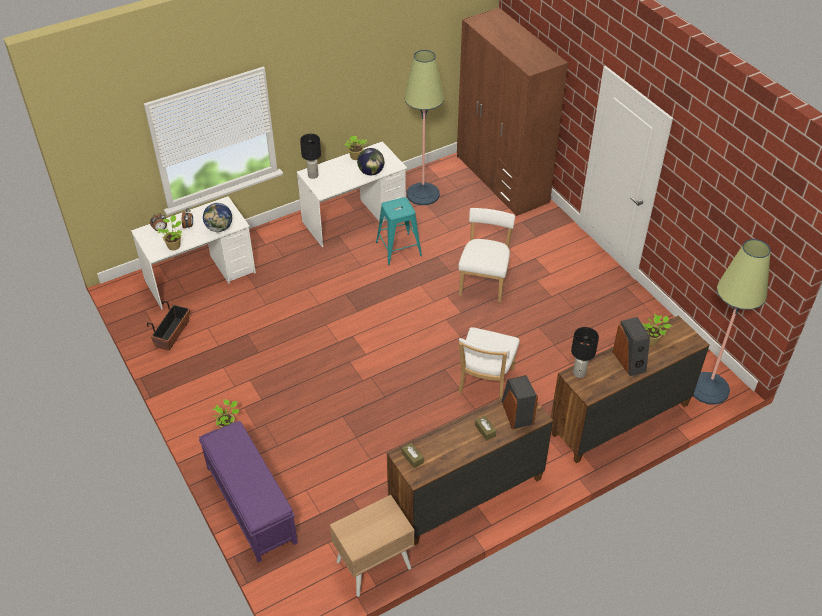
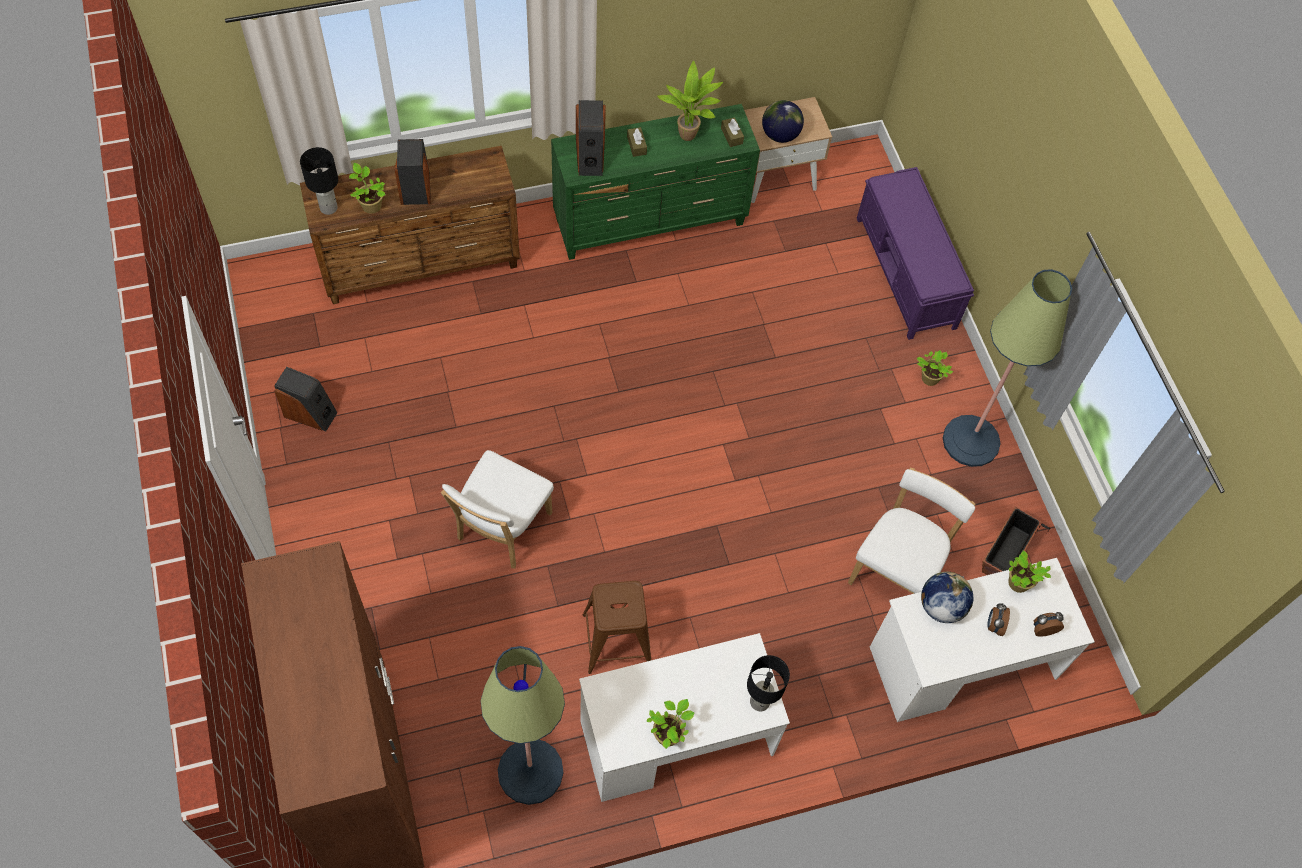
camera: 170 degrees left, 15 degrees up
globe [357,148,384,175] -> globe moved to [762,100,804,143]
turquoise stool [376,197,422,265] -> brown stool [583,581,651,674]
brown dresser [387,397,553,545] -> green dresser [551,104,760,260]
white chair [459,327,519,398] -> white chair moved to [848,468,976,594]
black table lamp [571,327,599,378] -> black table lamp moved to [300,147,338,215]
floor lamp [693,239,771,405] -> floor lamp moved to [943,269,1072,467]
none -> speaker [274,367,337,431]
none -> potted plant [657,61,723,141]

